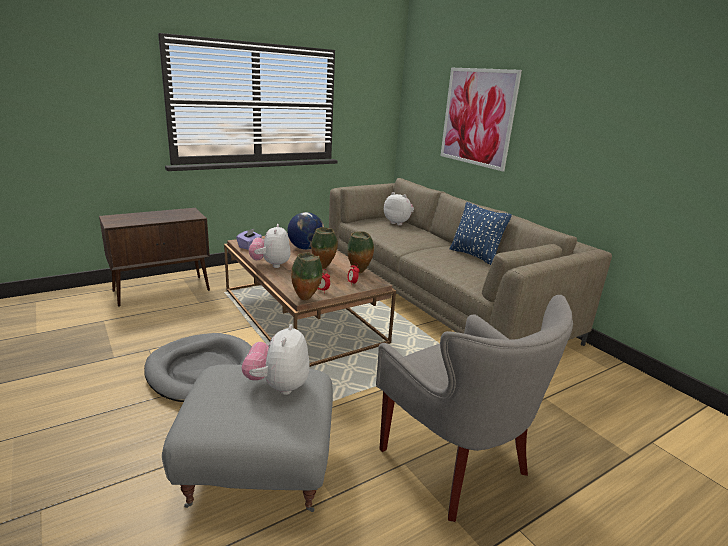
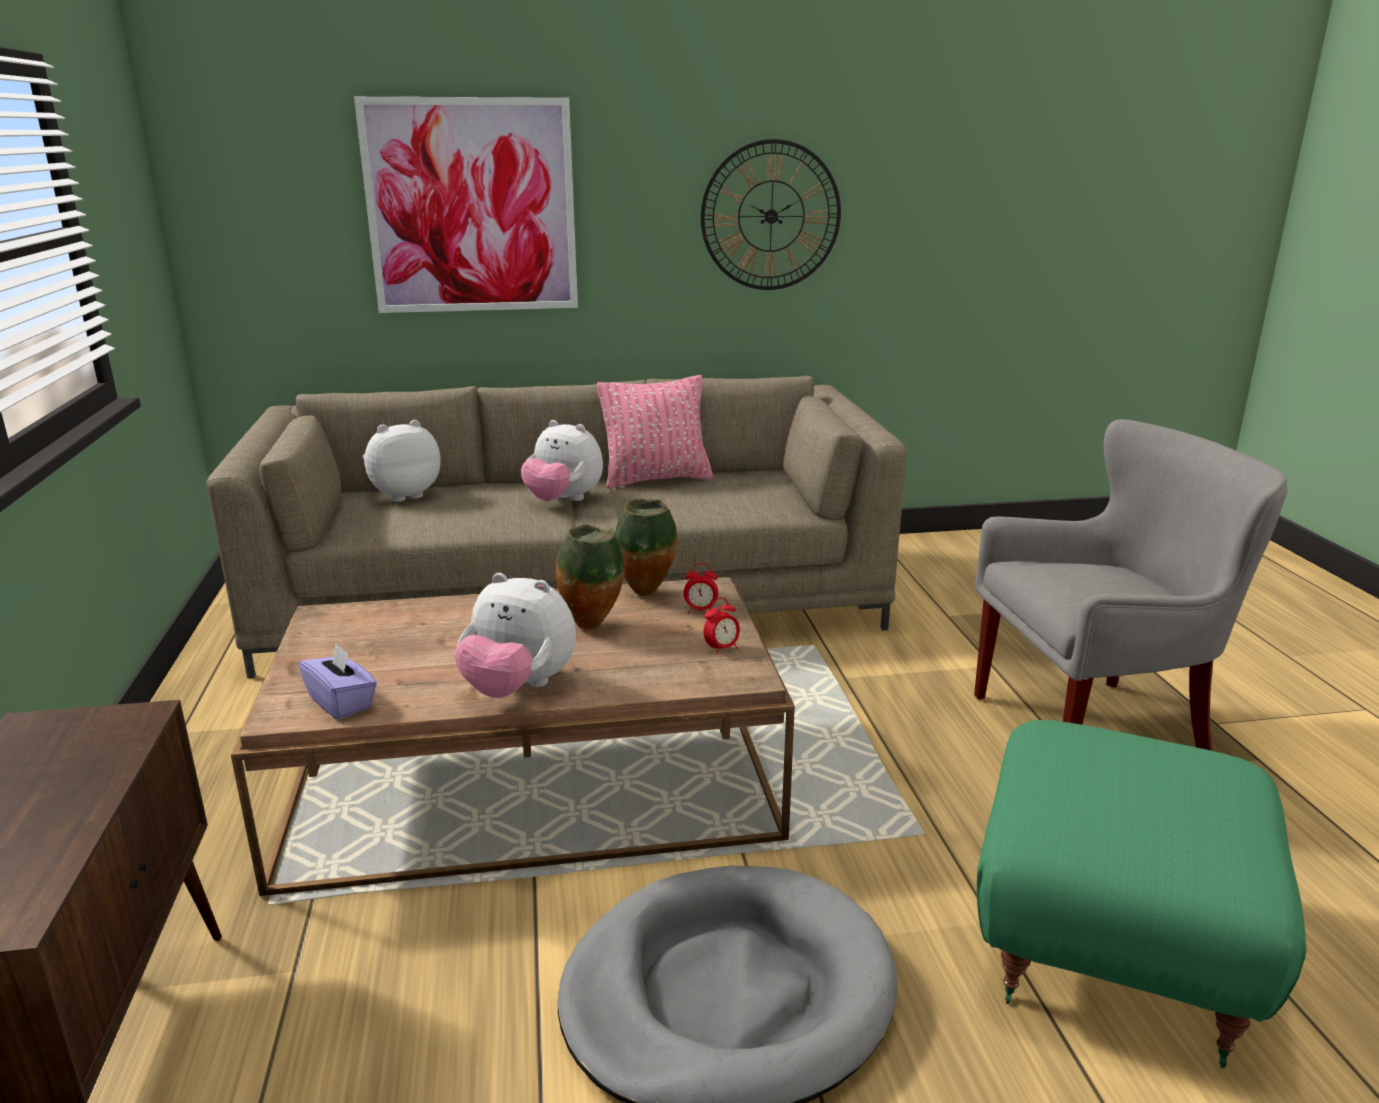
camera: 65 degrees left, 0 degrees up
grey ottoman [162,364,333,512] -> green ottoman [977,720,1307,1068]
plush toy [242,324,310,395] -> plush toy moved to [521,420,603,501]
globe [287,212,324,250] -> none
vase [291,252,323,300] -> none
blue pillow [450,202,512,265] -> pink pillow [597,375,713,489]
none -> wall clock [701,139,841,290]

